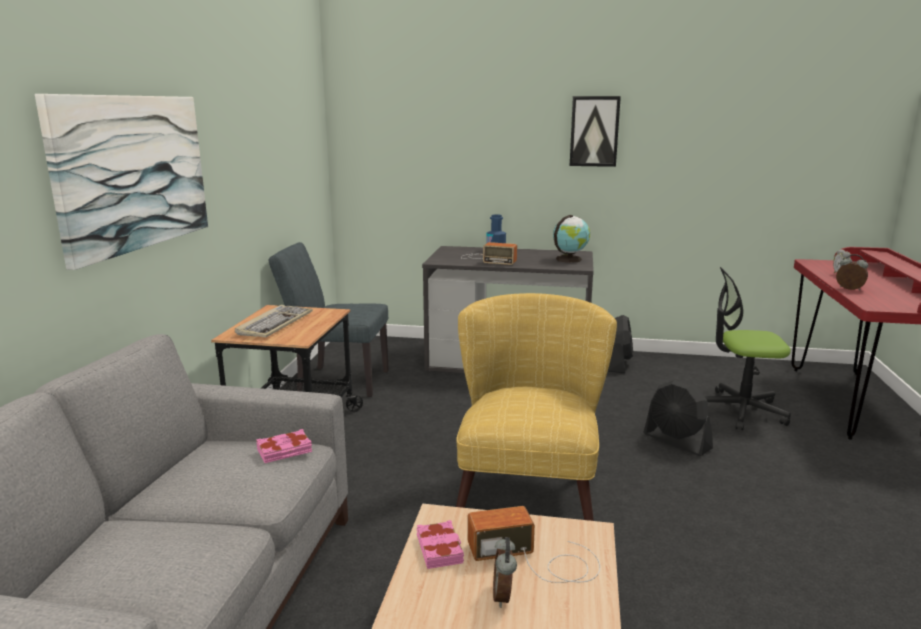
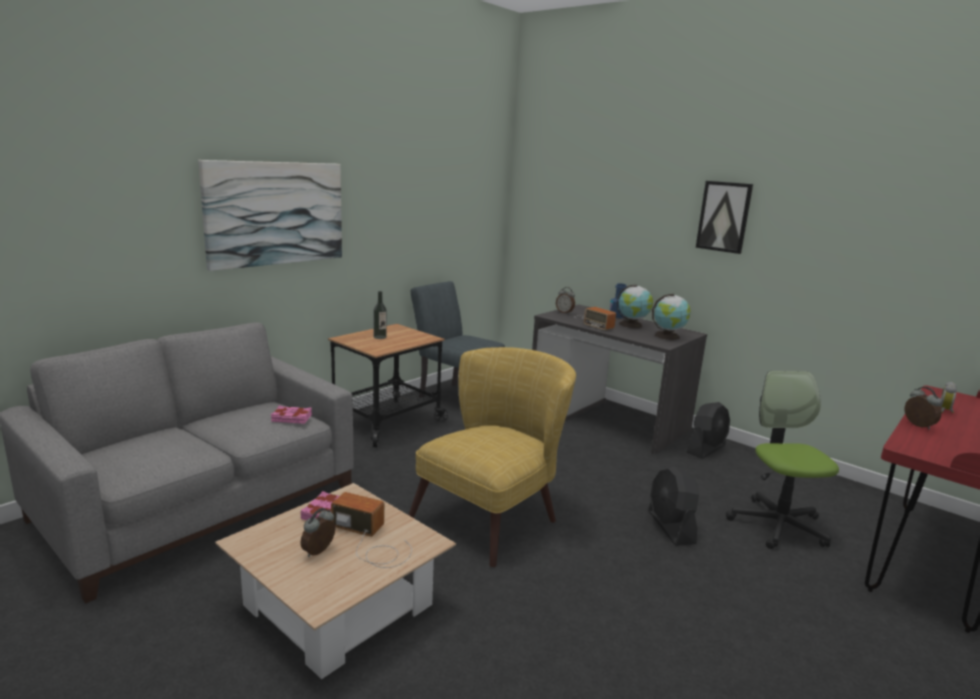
camera: 30 degrees right, 0 degrees up
keyboard [235,305,313,337] -> bottle [374,291,387,339]
office chair [704,267,791,430] -> office chair turned 45 degrees clockwise [726,371,839,549]
none -> alarm clock [556,287,575,314]
none -> globe [617,285,653,328]

